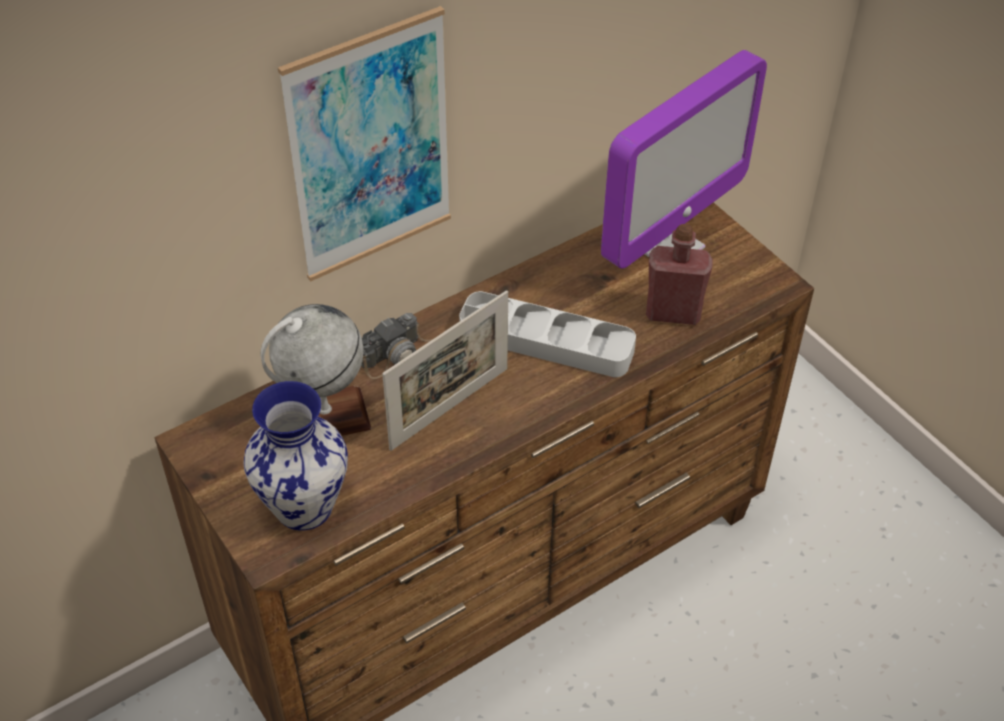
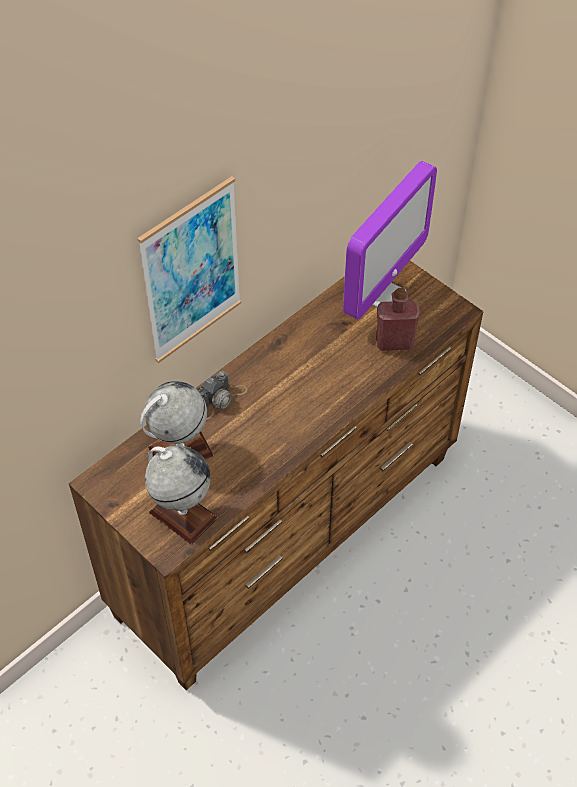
camera: 10 degrees left, 5 degrees up
vase [243,381,348,531] -> globe [145,445,217,544]
picture frame [382,290,508,451] -> none
grey tray [459,291,636,377] -> none

